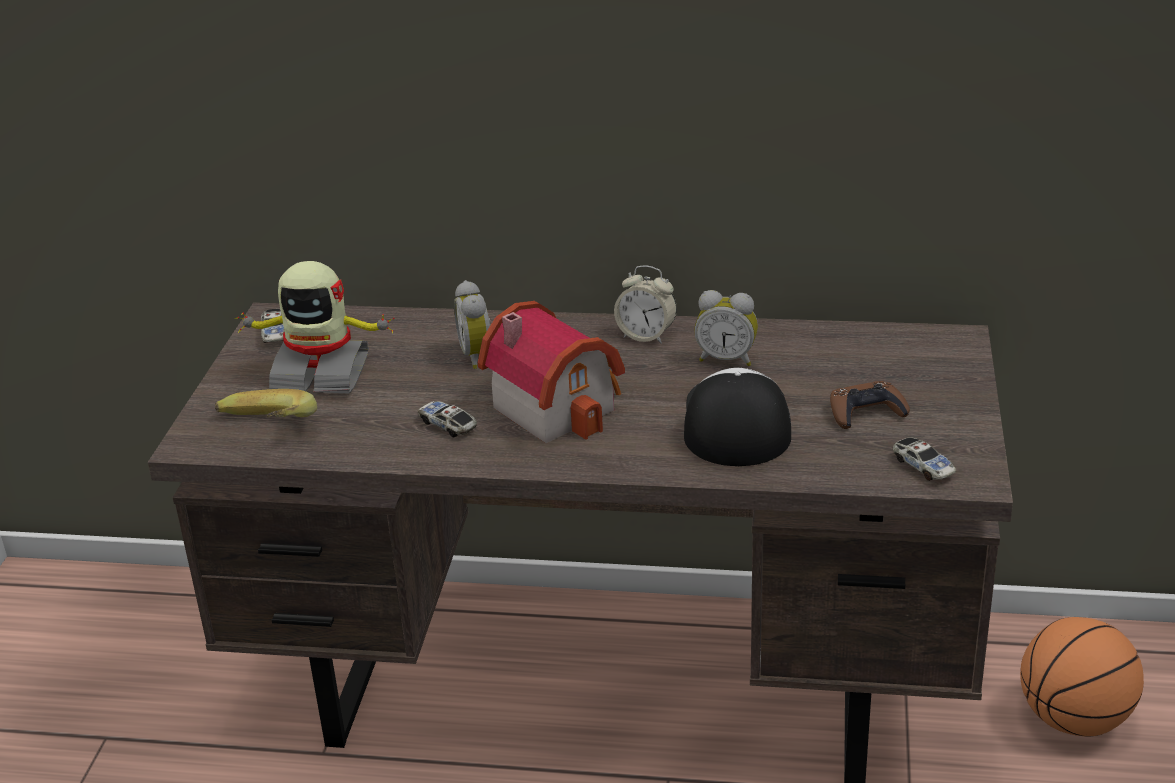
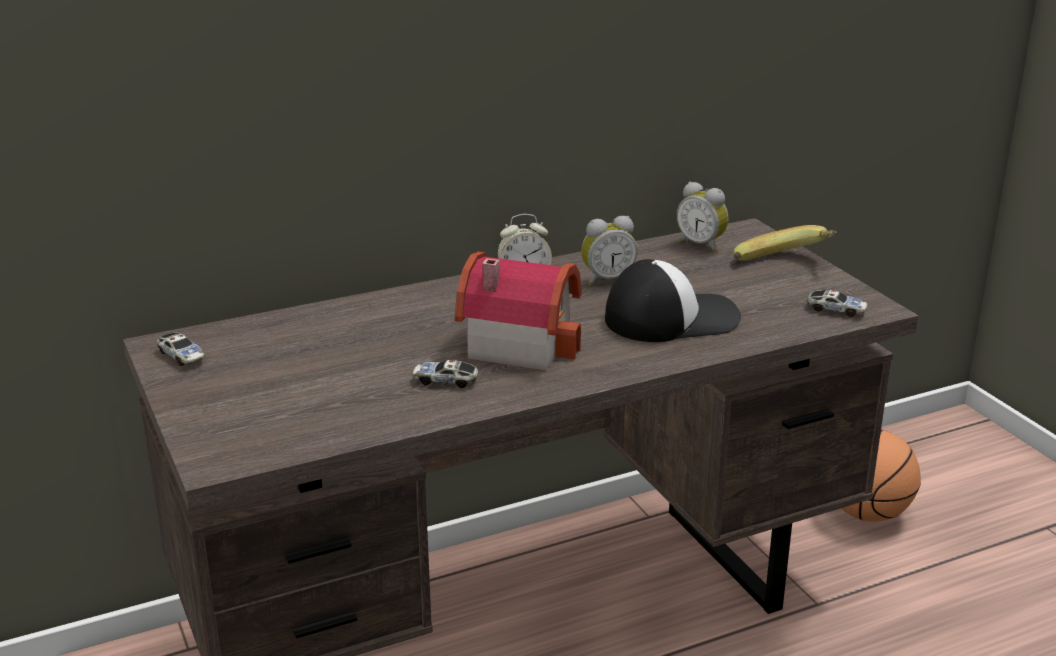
camera: 35 degrees left, 5 degrees down
banana [215,389,317,417] -> banana moved to [734,225,837,261]
toy robot [235,261,394,394] -> none
alarm clock [454,280,490,369] -> alarm clock moved to [677,182,728,252]
cap [684,368,791,466] -> cap turned 105 degrees clockwise [605,259,741,342]
brown game controller [830,381,910,429] -> none

